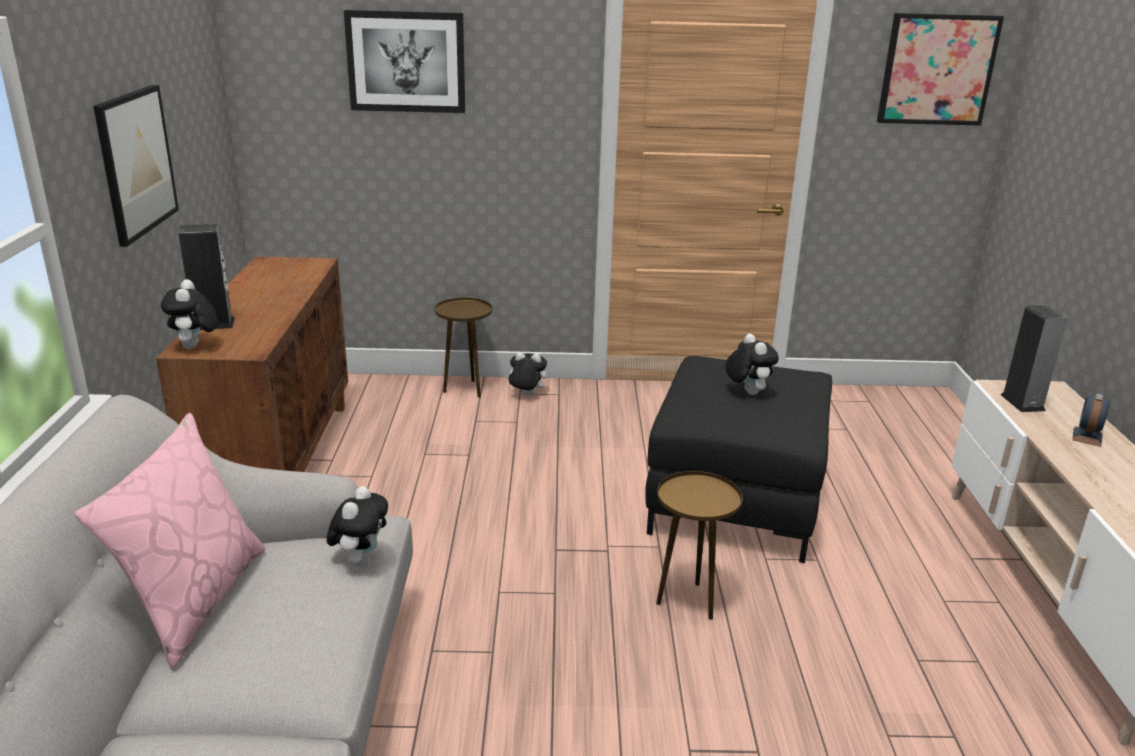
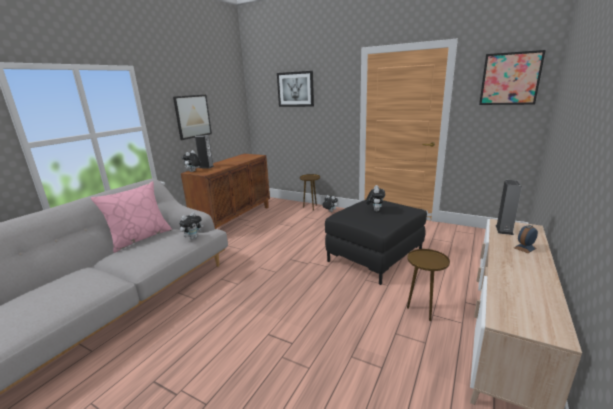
camera: 30 degrees right, 5 degrees down
brown side table [656,471,743,620] -> brown side table moved to [407,249,450,321]

